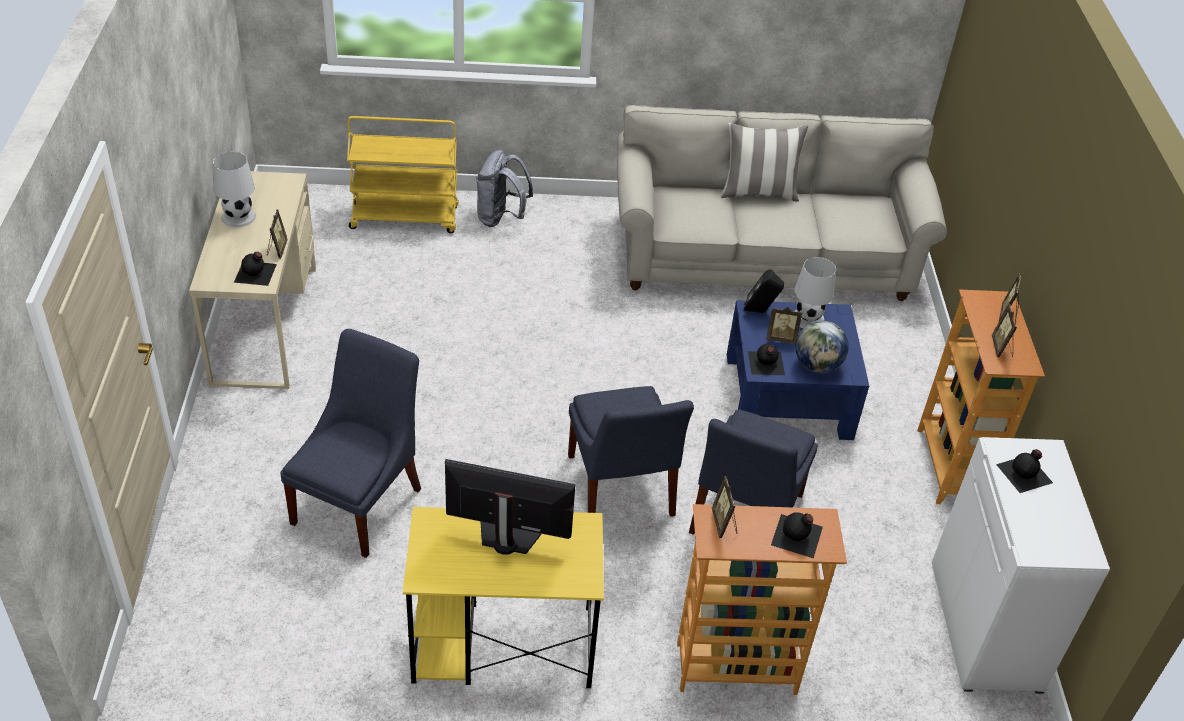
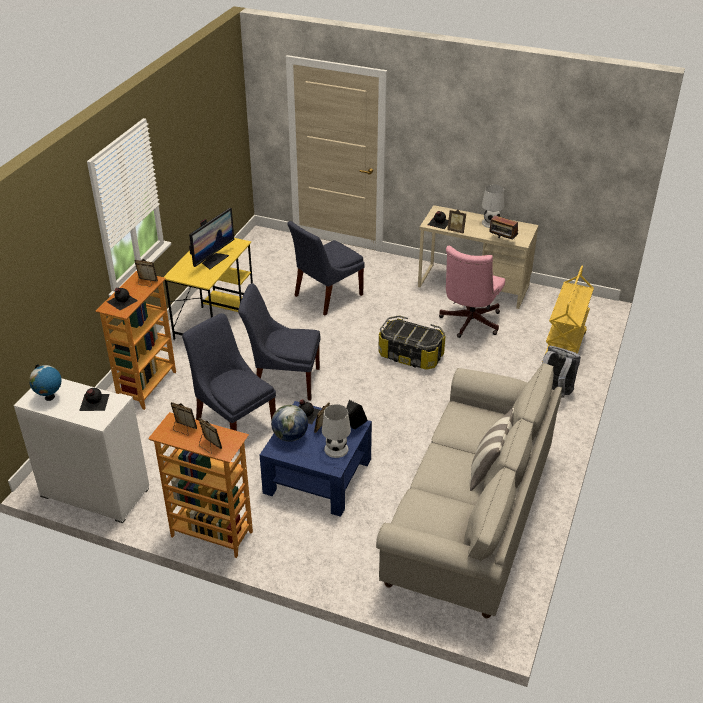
camera: 115 degrees right, 5 degrees down
blue chair [280,329,421,558] -> blue chair turned 90 degrees clockwise [287,221,365,315]
none -> globe [29,364,62,401]
none -> storage box [378,315,445,370]
none -> pink office chair [439,246,505,338]
none -> radio [489,215,518,240]

